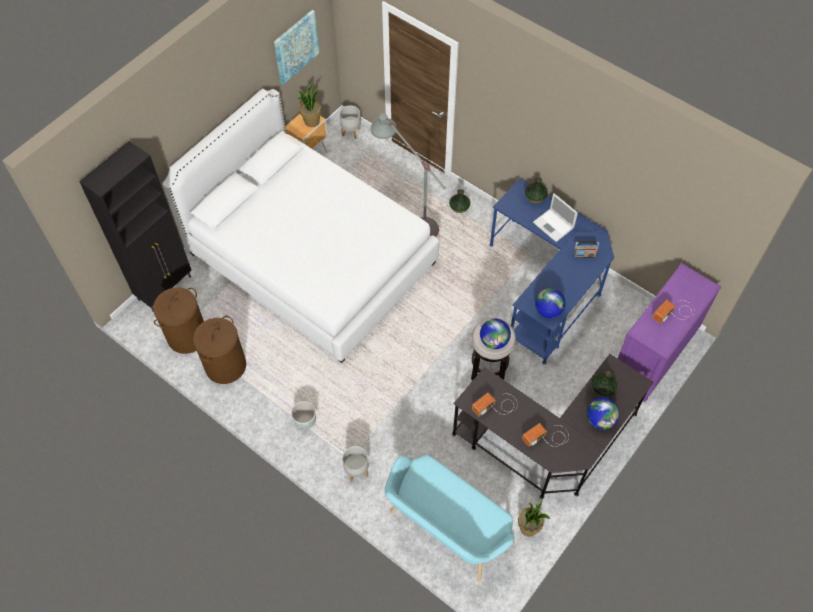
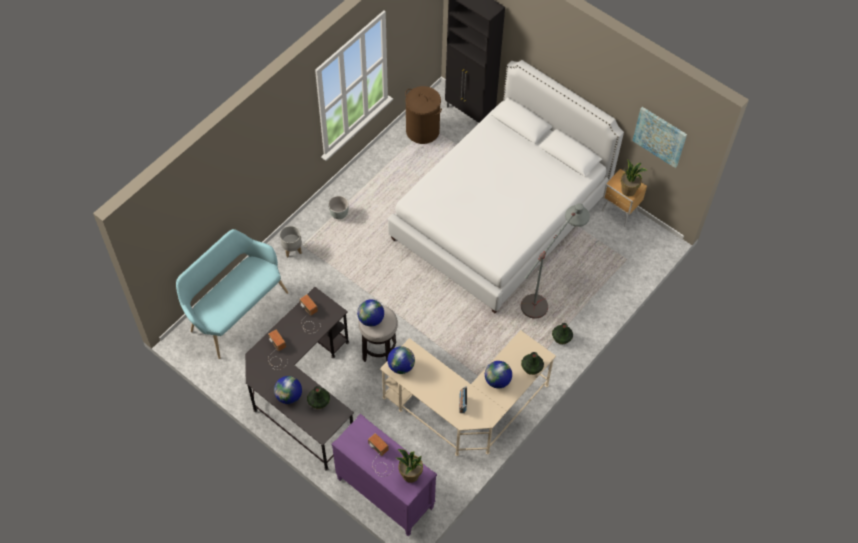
camera: 90 degrees right, 0 degrees up
brown laundry basket [193,316,246,384] -> none
grey planter [340,105,361,139] -> none
blue desk [489,178,614,365] -> beige desk [380,330,556,456]
potted plant [518,500,550,536] -> potted plant moved to [395,449,423,483]
laptop [533,193,578,242] -> globe [485,361,512,388]

